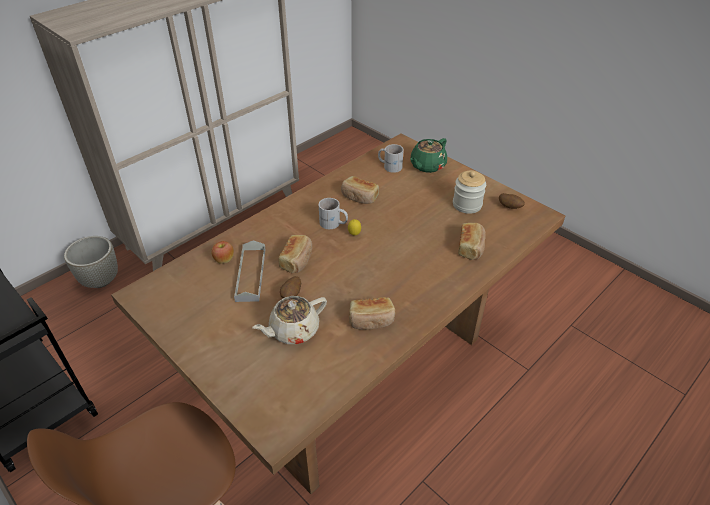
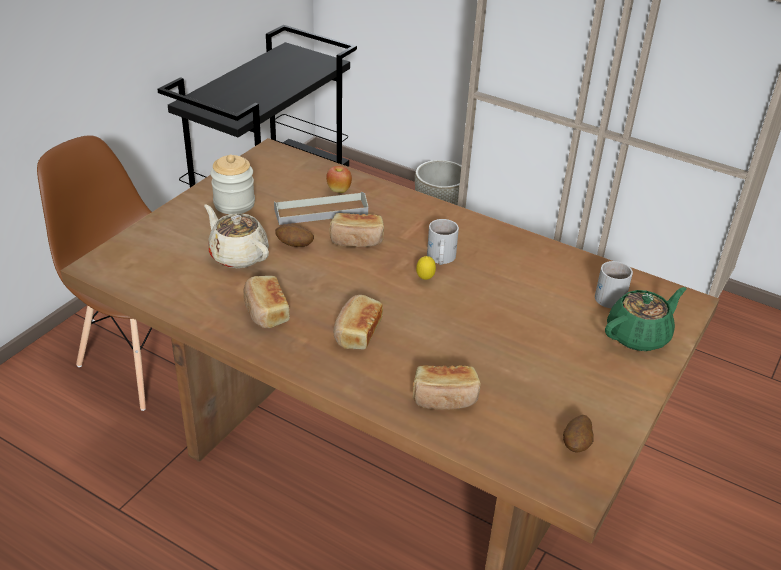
camera: 75 degrees right, 5 degrees down
bread [341,176,379,204] -> bread moved to [334,295,383,349]
green teapot [410,138,447,173] -> green teapot turned 120 degrees clockwise [605,287,686,351]
jar [453,171,486,214] -> jar moved to [210,154,255,214]

